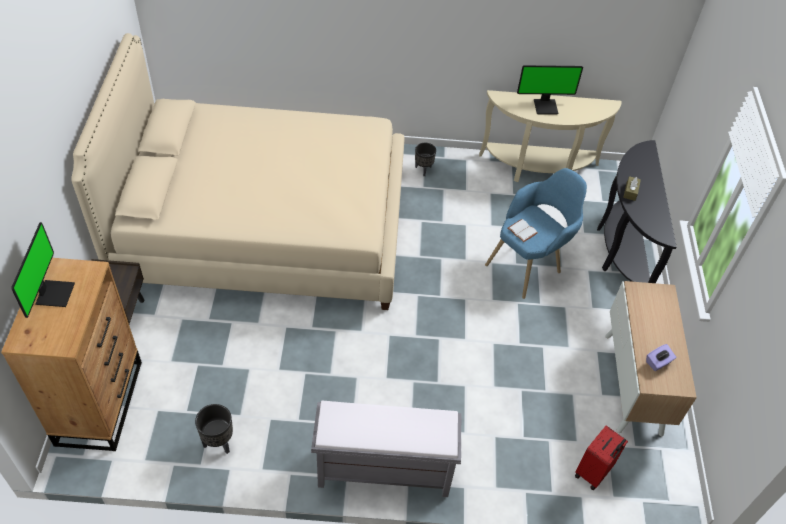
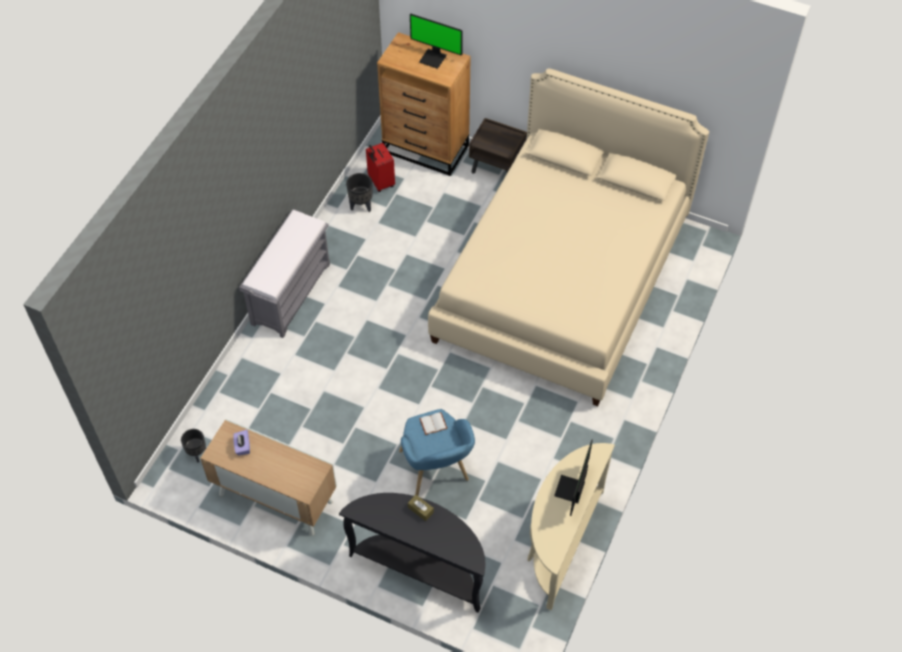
camera: 115 degrees right, 5 degrees up
black planter [415,142,436,176] -> black planter moved to [181,429,206,463]
red suitcase [575,426,628,491] -> red suitcase moved to [366,143,395,192]

